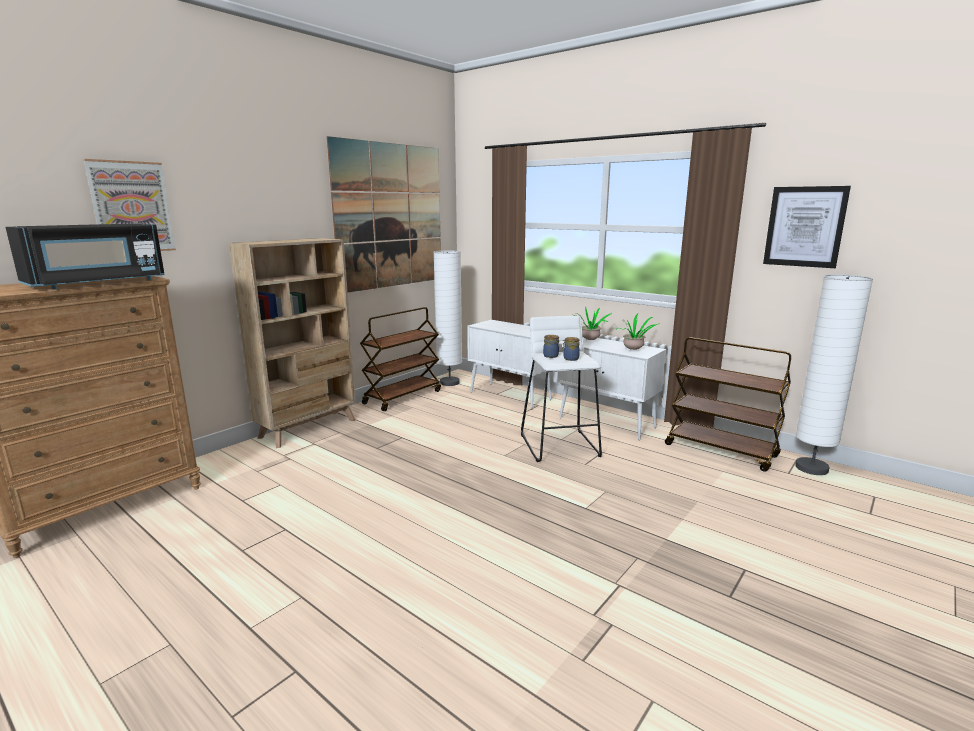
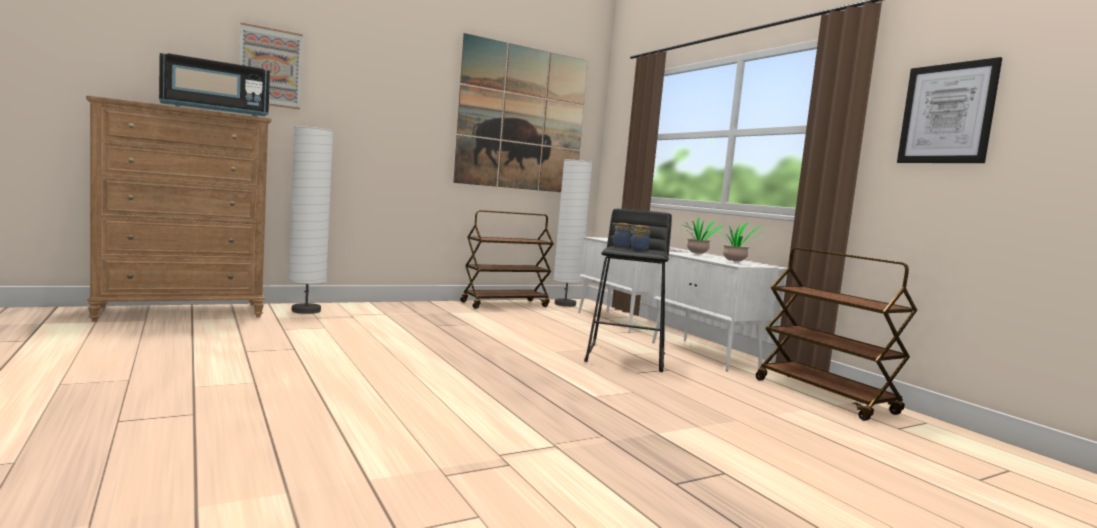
camera: 20 degrees right, 10 degrees down
beige bookcase [229,238,356,448] -> none
white stool [521,316,602,462] -> black stool [584,209,672,372]
white floor lamp [795,274,873,475] -> white floor lamp moved to [288,126,333,314]

